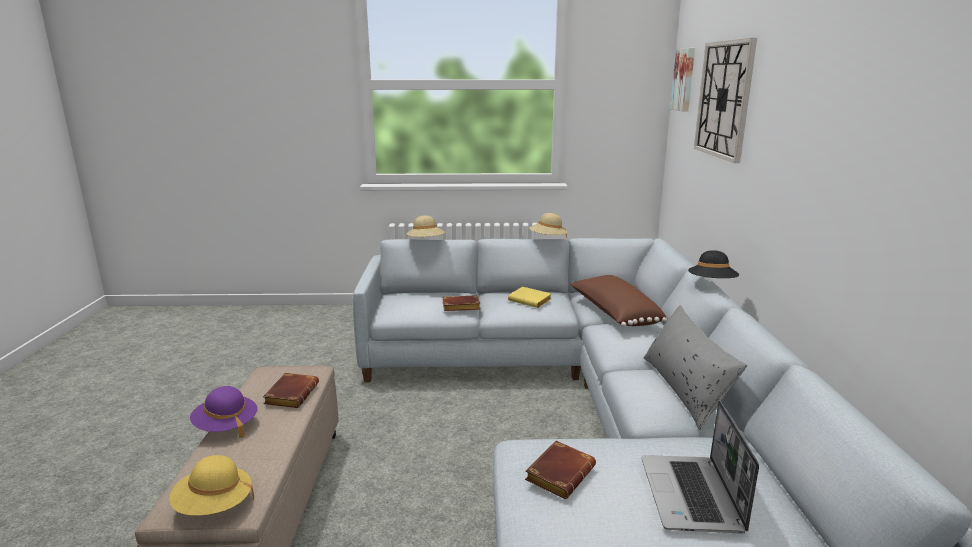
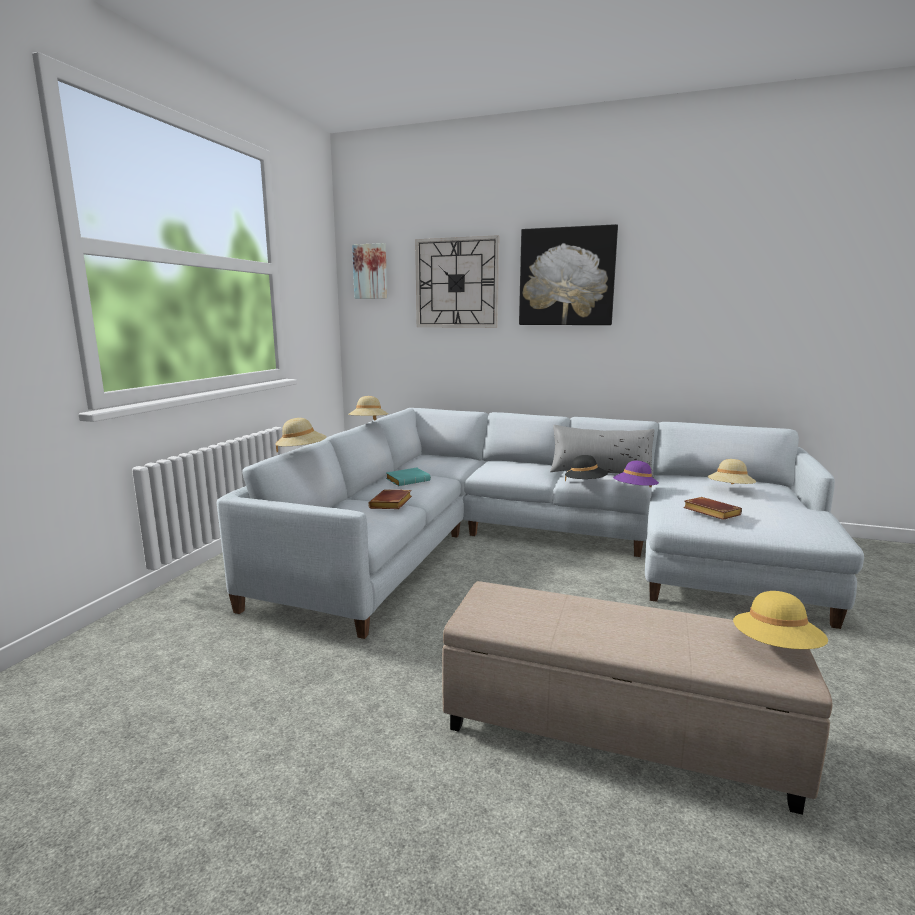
camera: 70 degrees left, 5 degrees down
purple hat [190,386,258,438] -> purple hat moved to [613,461,659,487]
brown book [263,373,319,408] -> none
yellow book [508,286,552,308] -> turquoise book [386,468,431,486]
brown pillow [570,275,667,327] -> none
laptop [641,400,759,534] -> beige hat [708,459,756,484]
black hat [688,250,739,278] -> black hat moved to [565,455,608,481]
none -> picture [519,224,618,325]

